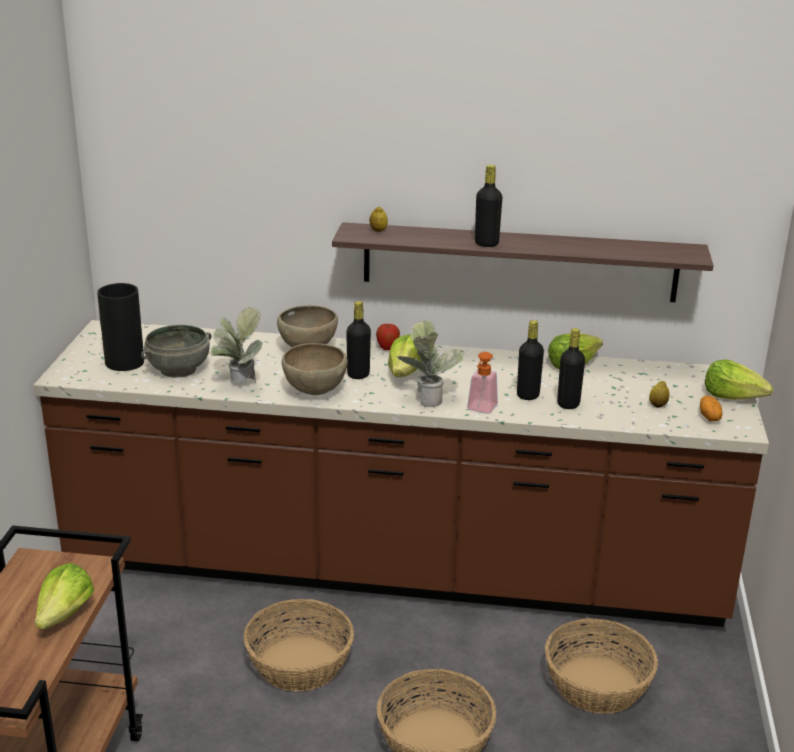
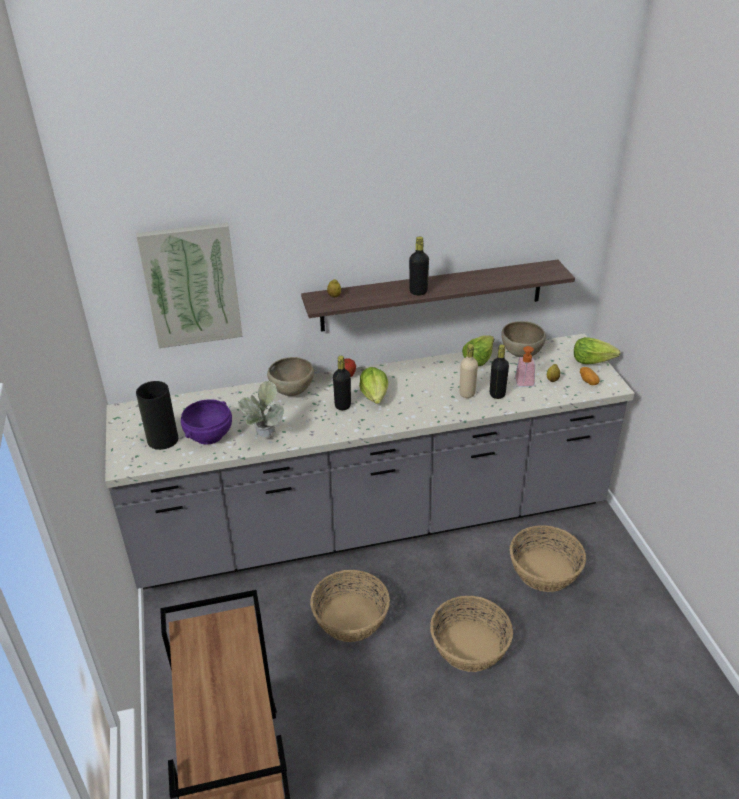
camera: 20 degrees left, 10 degrees up
brown counter [34,320,769,627] -> grey counter [105,334,635,589]
lettuce [35,563,94,629] -> none
grey bowl [141,325,212,377] -> purple bowl [181,399,232,445]
brown bowl [282,343,348,395] -> brown bowl moved to [501,321,546,357]
potted plant [397,320,465,407] -> none
soap dispenser [467,352,498,414] -> soap dispenser moved to [515,346,535,386]
black bottle [517,320,544,400] -> beige bottle [459,344,478,398]
none -> picture [136,223,243,348]

